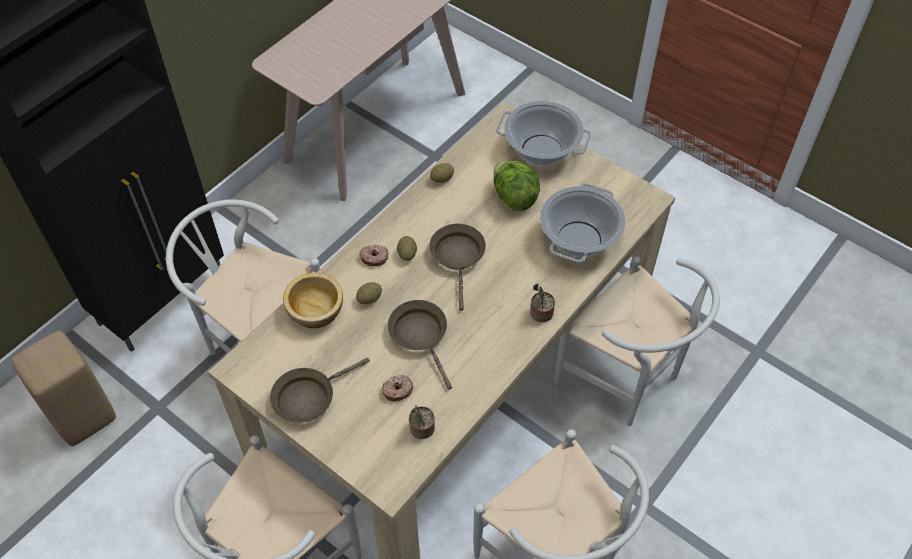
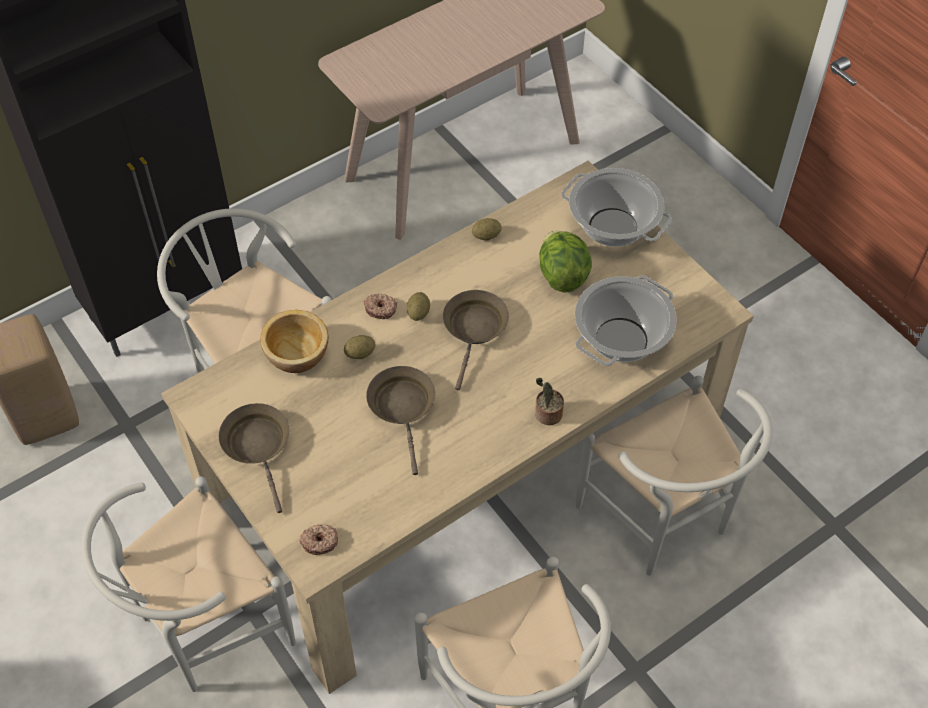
camera: 15 degrees right, 0 degrees up
brown frying pan [270,358,370,423] -> brown frying pan turned 90 degrees clockwise [219,403,289,513]
donut [381,375,413,402] -> donut moved to [300,525,338,555]
potted plant [409,405,435,439] -> none

